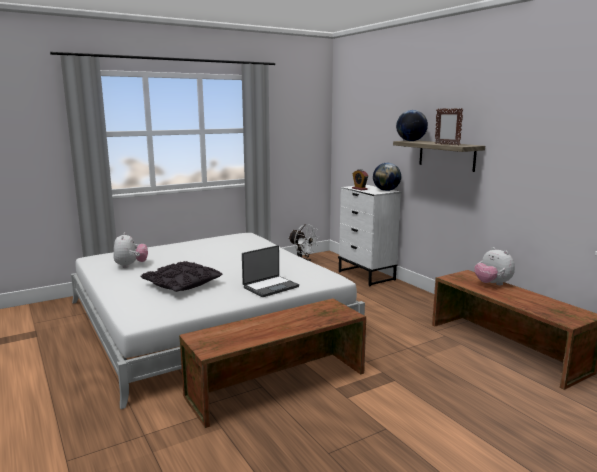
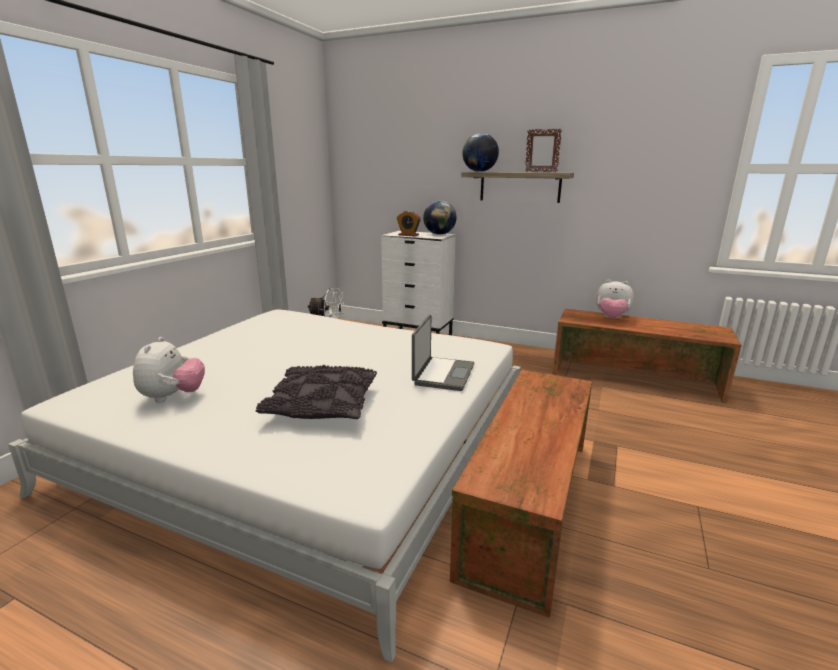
camera: 35 degrees left, 5 degrees up
plush toy [113,232,148,268] -> plush toy turned 45 degrees clockwise [133,337,205,403]

